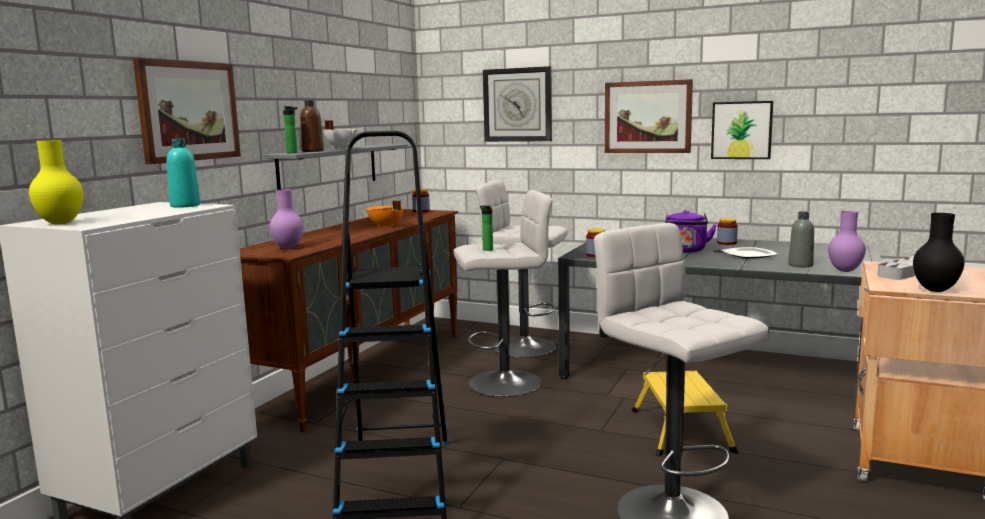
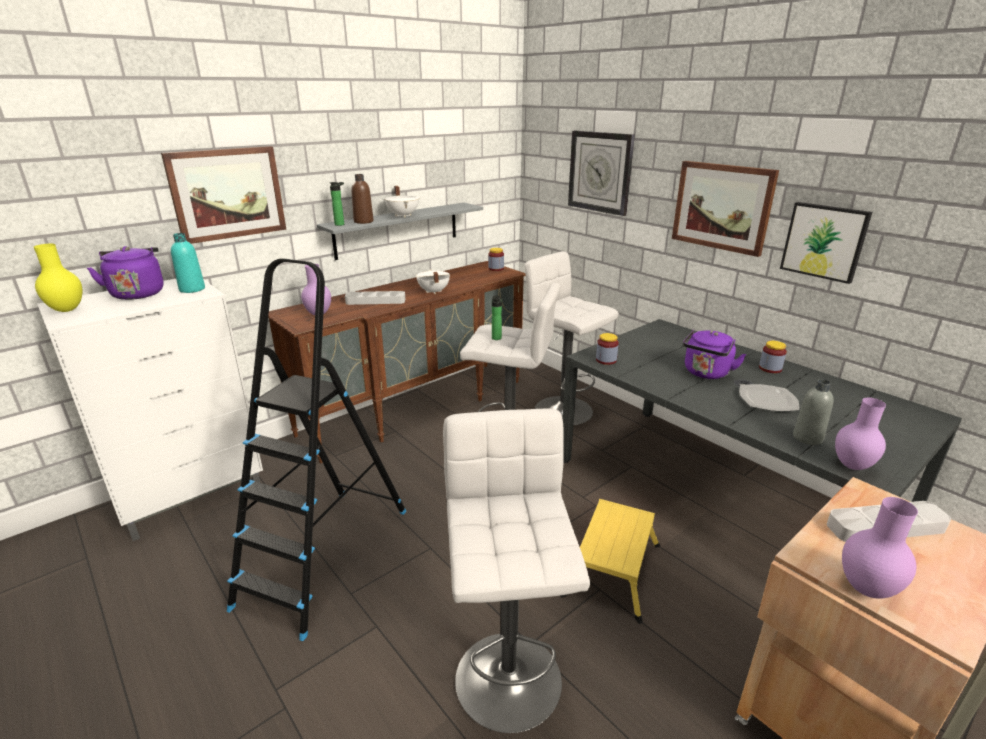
camera: 25 degrees right, 15 degrees up
orange cooking pot [367,200,404,228] -> white cooking pot [416,270,450,294]
black vase [913,213,964,292] -> purple vase [842,497,918,599]
none -> purple kettle [87,246,164,300]
none -> grey tray [345,291,405,305]

